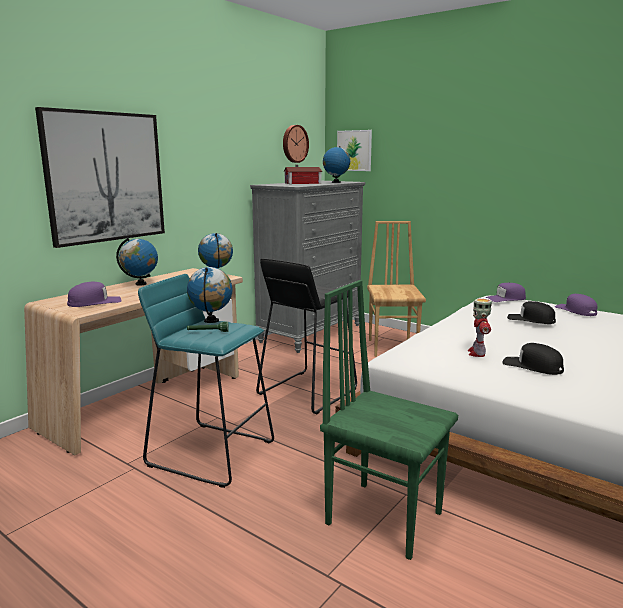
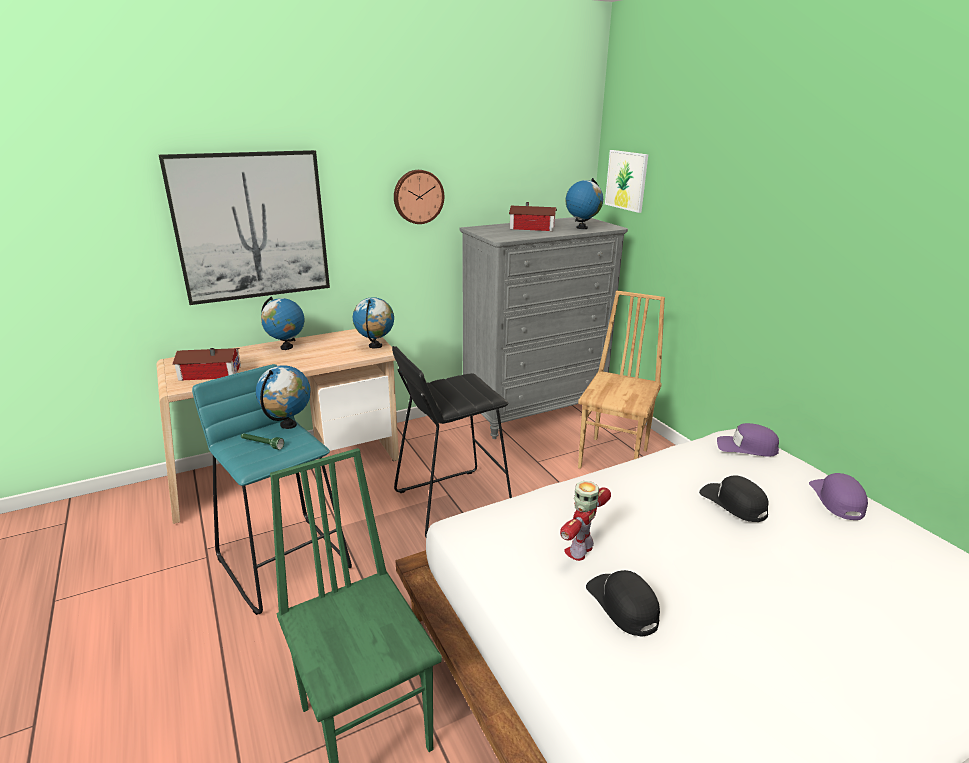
camera: 25 degrees right, 10 degrees up
purple cap [67,282,121,307] -> toy house [172,348,241,381]
wall clock [283,125,309,163] -> wall clock moved to [394,170,444,224]

